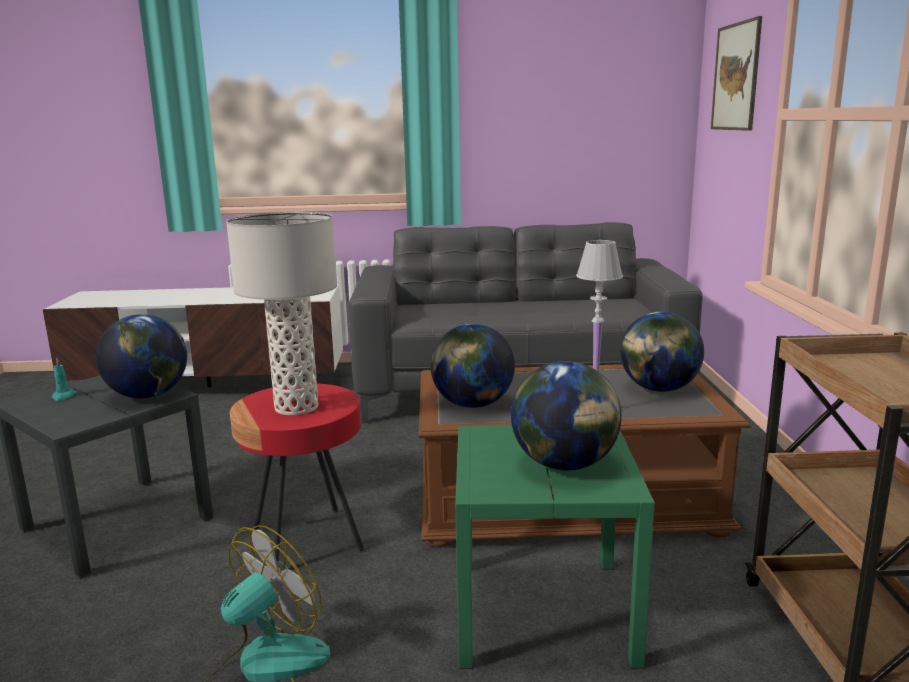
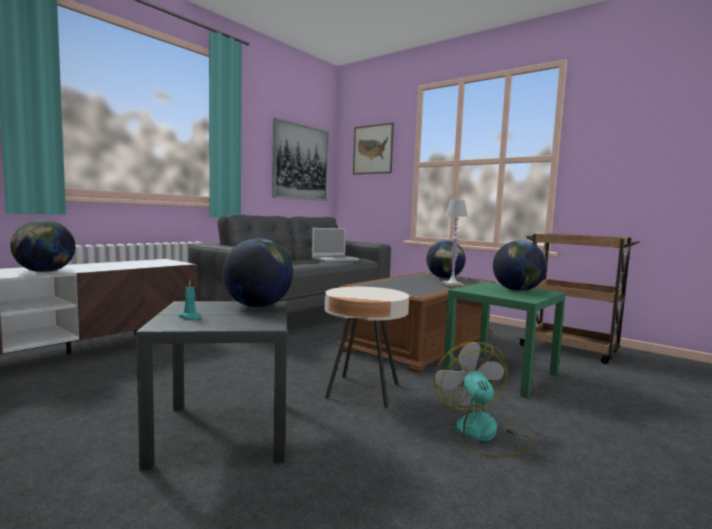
camera: 50 degrees left, 10 degrees down
white table lamp [226,212,337,415] -> none
red side table [230,383,364,561] -> beige side table [325,287,409,408]
globe [431,324,515,408] -> globe moved to [10,220,75,272]
none -> picture [272,118,329,201]
none -> laptop [312,228,359,262]

